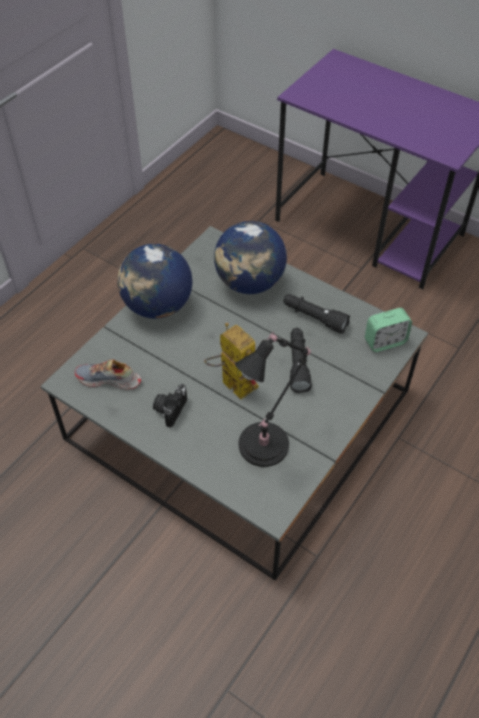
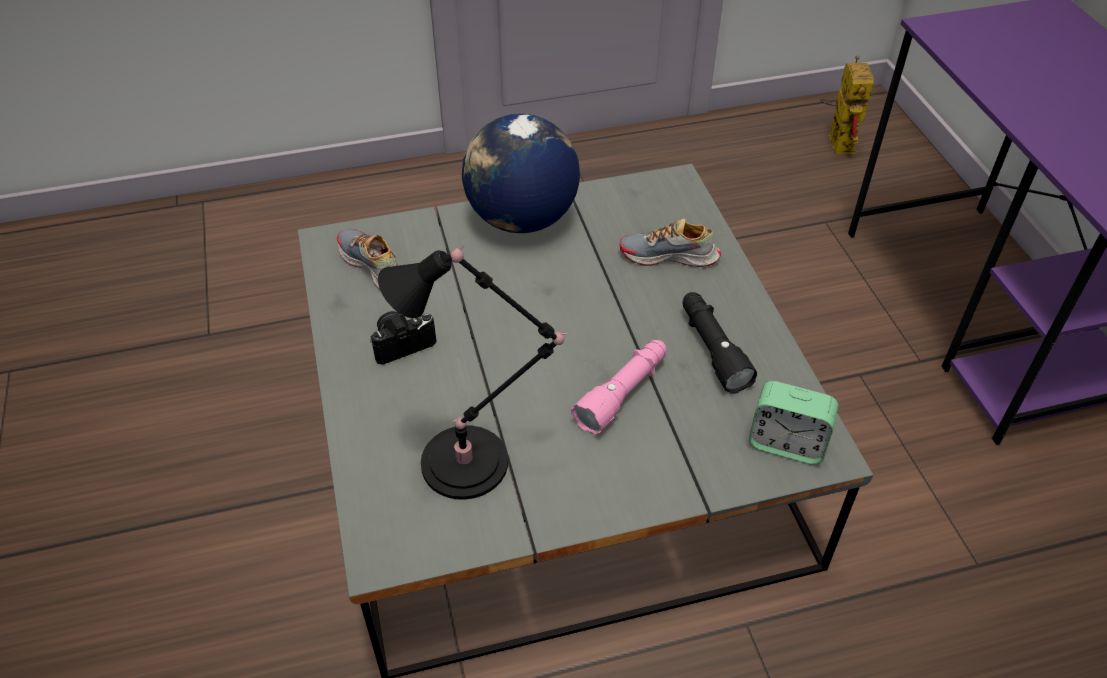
camera: 40 degrees right, 5 degrees down
toy robot [204,323,259,400] -> toy robot moved to [820,55,874,155]
globe [214,221,287,294] -> shoe [619,218,721,267]
black flashlight [290,328,312,393] -> pink flashlight [571,340,667,435]

